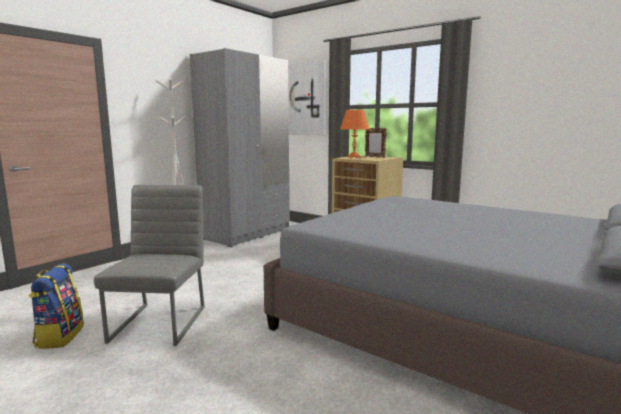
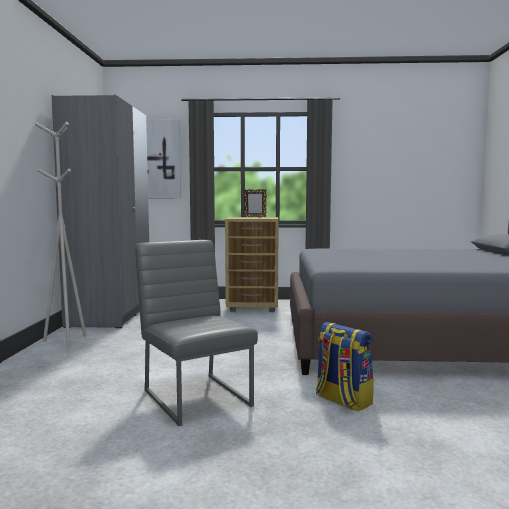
camera: 35 degrees left, 5 degrees down
backpack [29,264,84,349] -> backpack moved to [316,322,374,412]
orange table lamp [340,110,369,159] -> none

